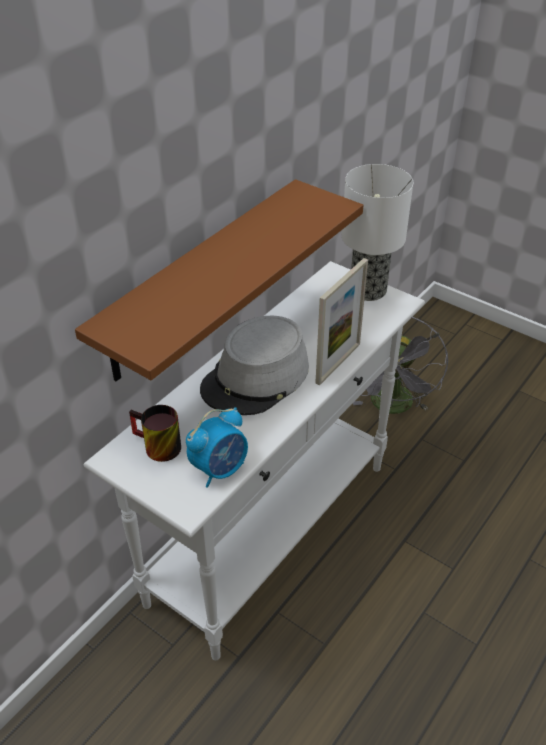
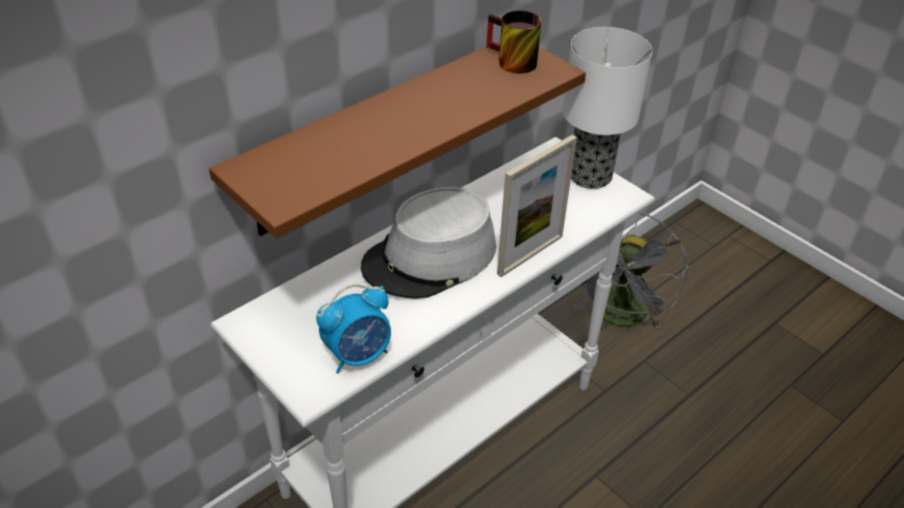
camera: 10 degrees right, 0 degrees up
mug [129,405,181,462] -> mug moved to [486,10,541,74]

